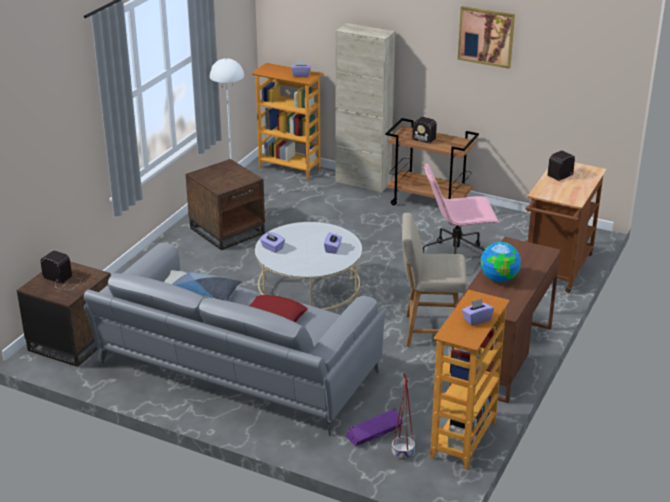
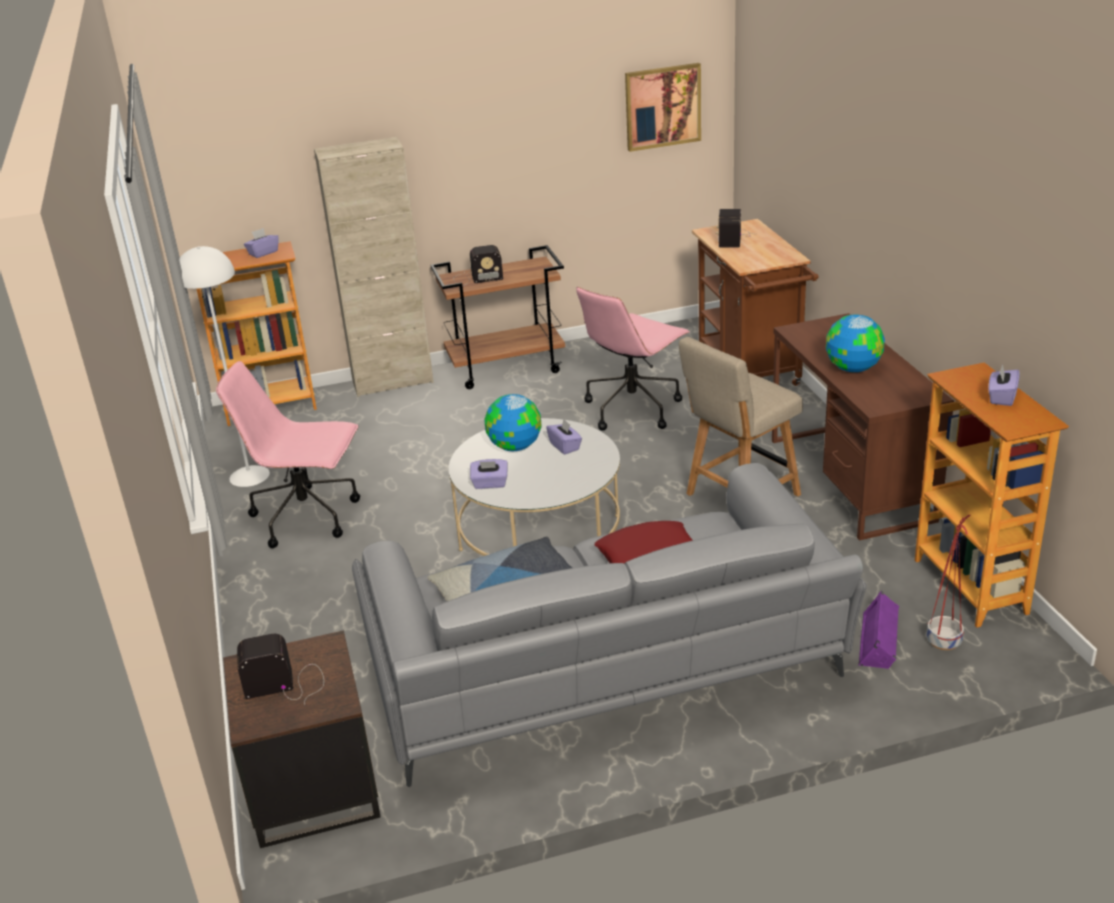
camera: 40 degrees left, 0 degrees up
brown side table [185,159,265,250] -> pink office chair [216,361,360,548]
picture [458,6,515,69] -> picture moved to [625,63,701,152]
none -> globe [484,394,541,451]

